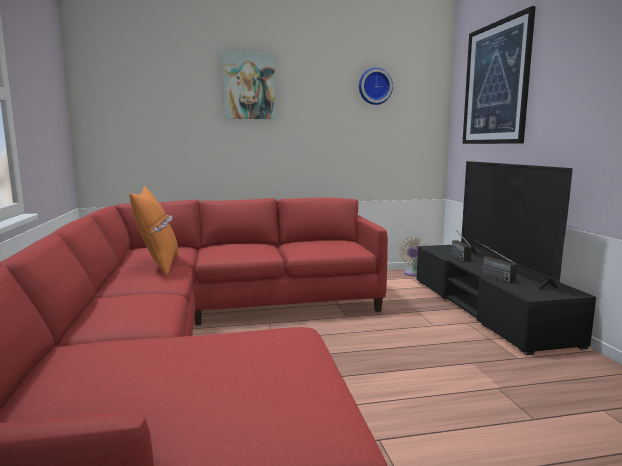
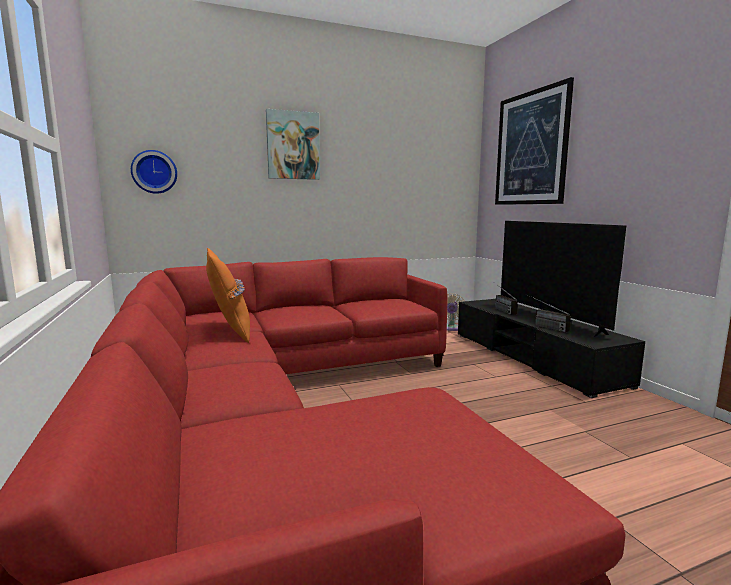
camera: 10 degrees left, 0 degrees up
wall clock [359,68,393,105] -> wall clock moved to [131,150,177,194]

